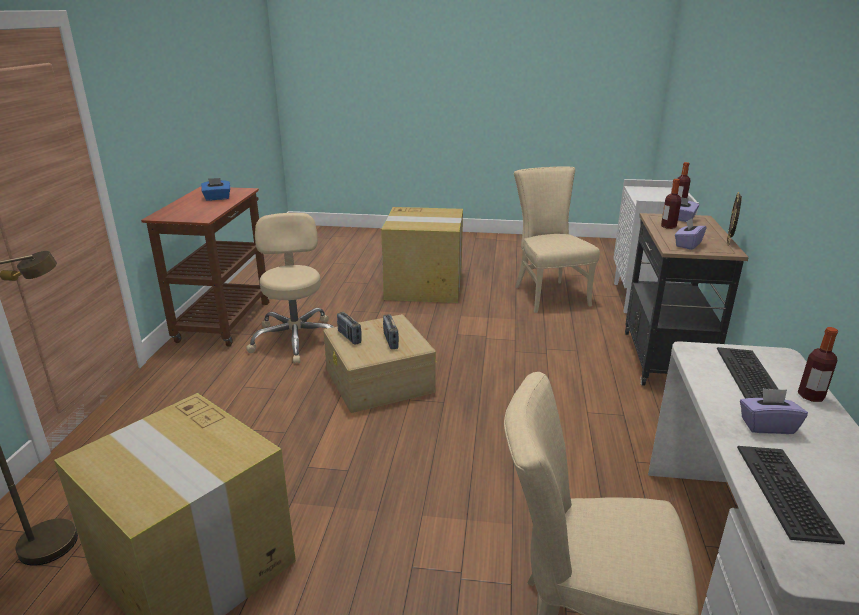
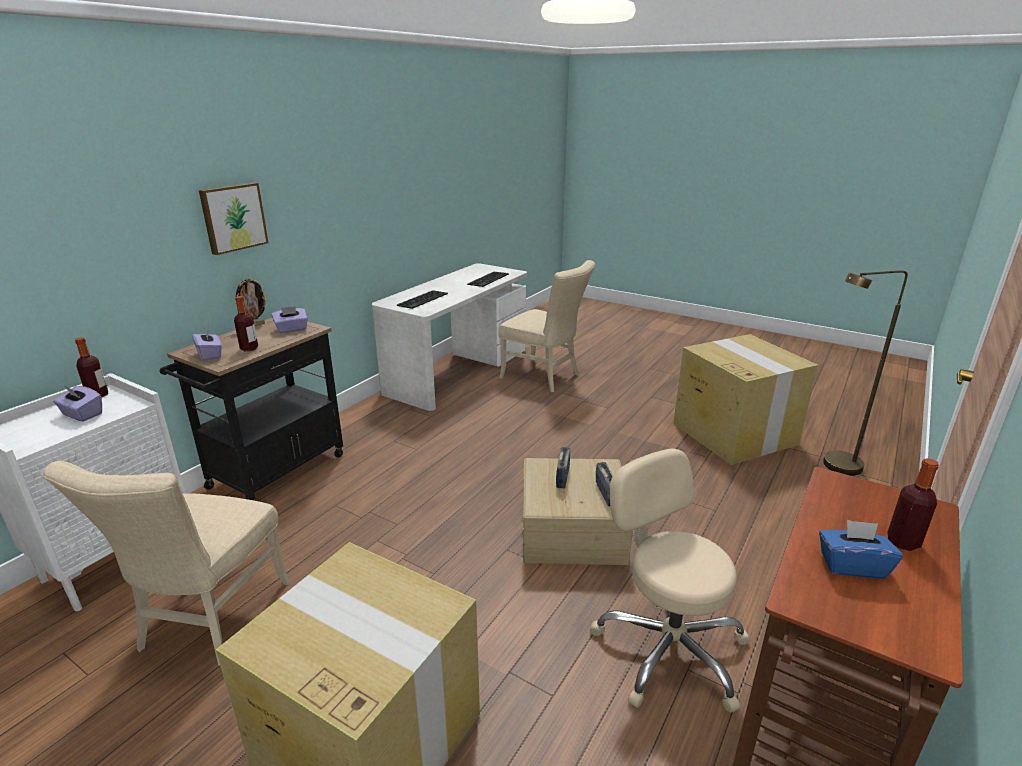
camera: 155 degrees left, 0 degrees up
beige office chair [246,213,334,364] -> beige office chair turned 135 degrees clockwise [590,449,750,713]
purple tissue box [740,388,808,434] -> purple tissue box moved to [53,386,102,422]
bottle [798,327,838,402] -> bottle moved to [887,458,939,551]
none -> picture [199,183,269,255]

